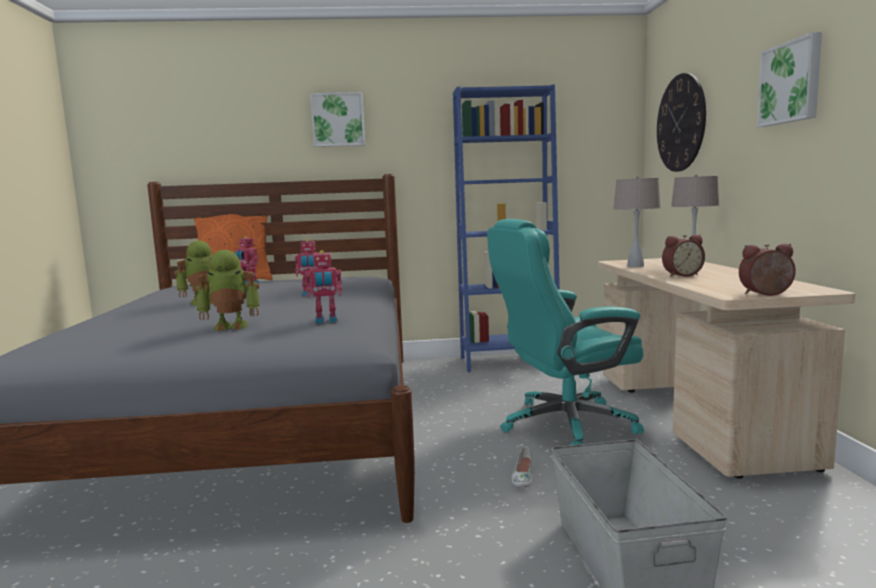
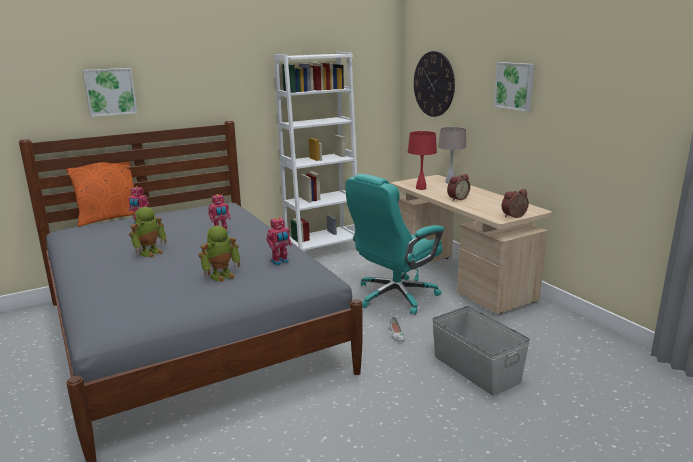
camera: 25 degrees left, 10 degrees up
picture [310,92,365,147] -> picture moved to [83,68,137,117]
blue bookcase [453,84,560,372] -> white bookcase [274,52,359,252]
beige table lamp [613,176,661,267] -> red table lamp [408,131,437,190]

